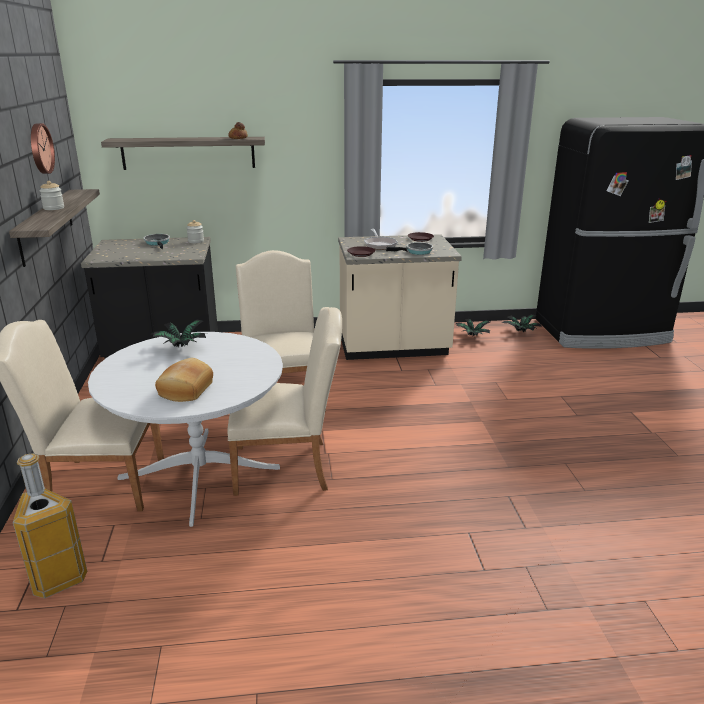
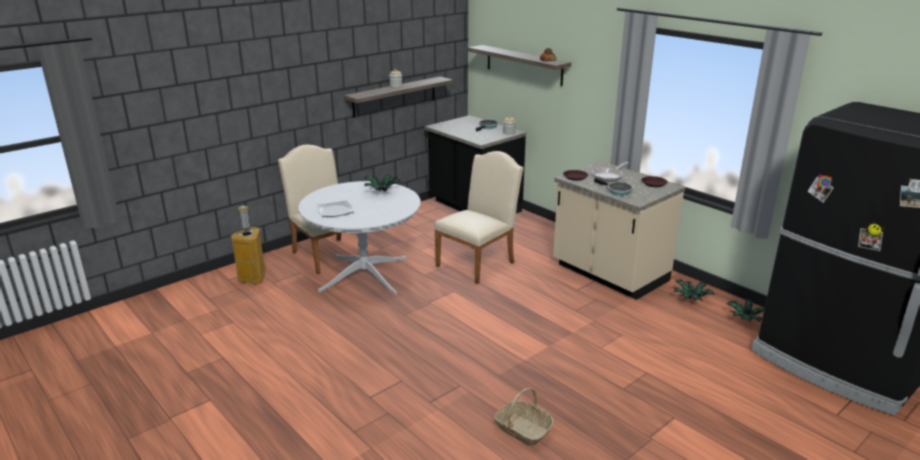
camera: 55 degrees right, 0 degrees up
wall clock [31,123,55,174] -> none
bread [155,358,213,402] -> plate [317,200,354,217]
beige chair [227,307,342,496] -> none
none -> basket [495,388,554,447]

